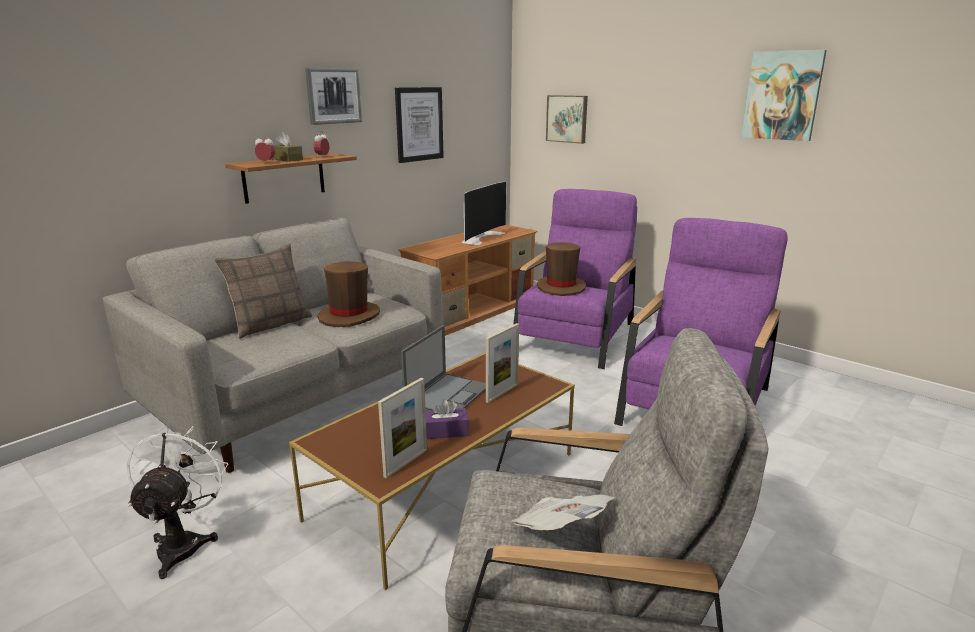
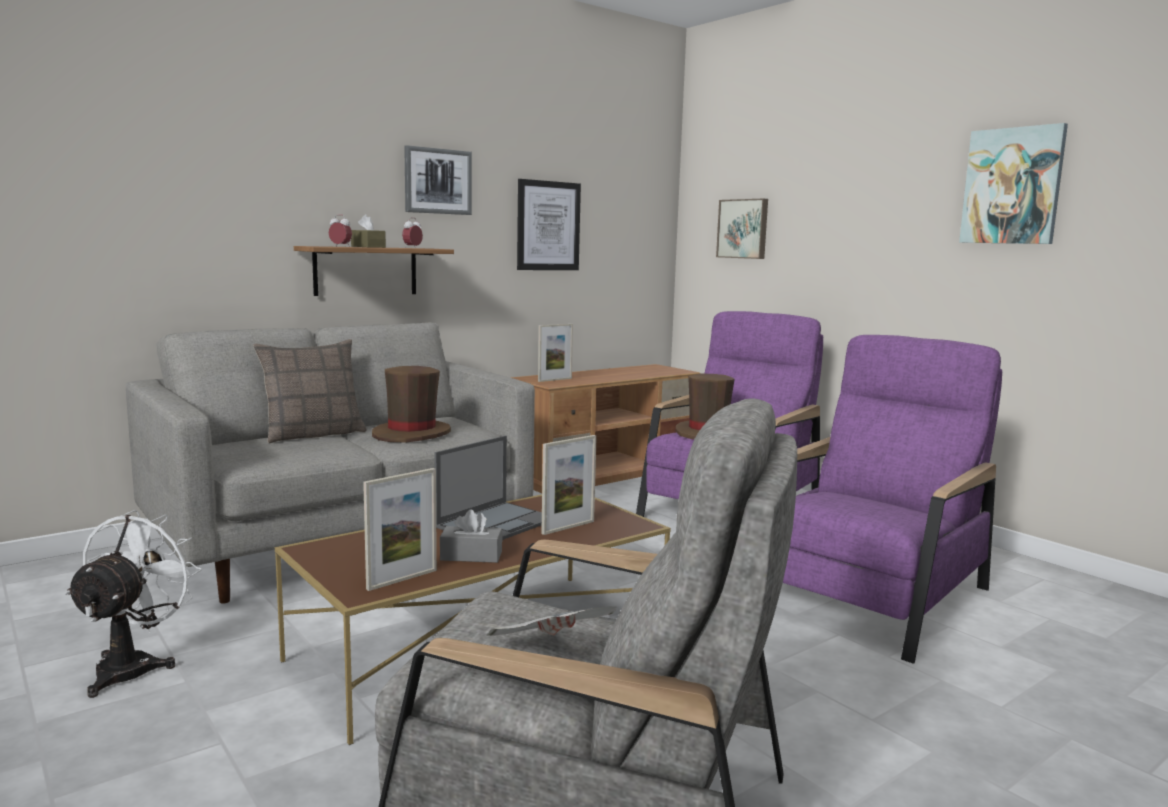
camera: 10 degrees right, 10 degrees down
purple tissue box [426,399,469,439] -> grey tissue box [440,509,503,563]
television [462,181,506,245] -> none
none -> picture frame [538,324,573,382]

